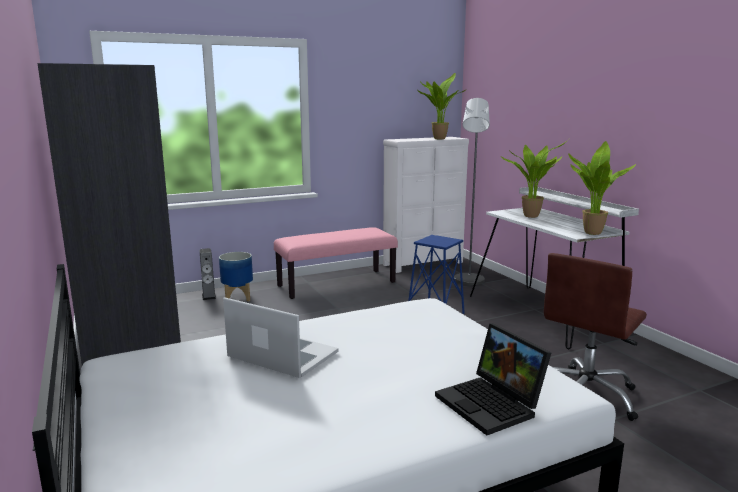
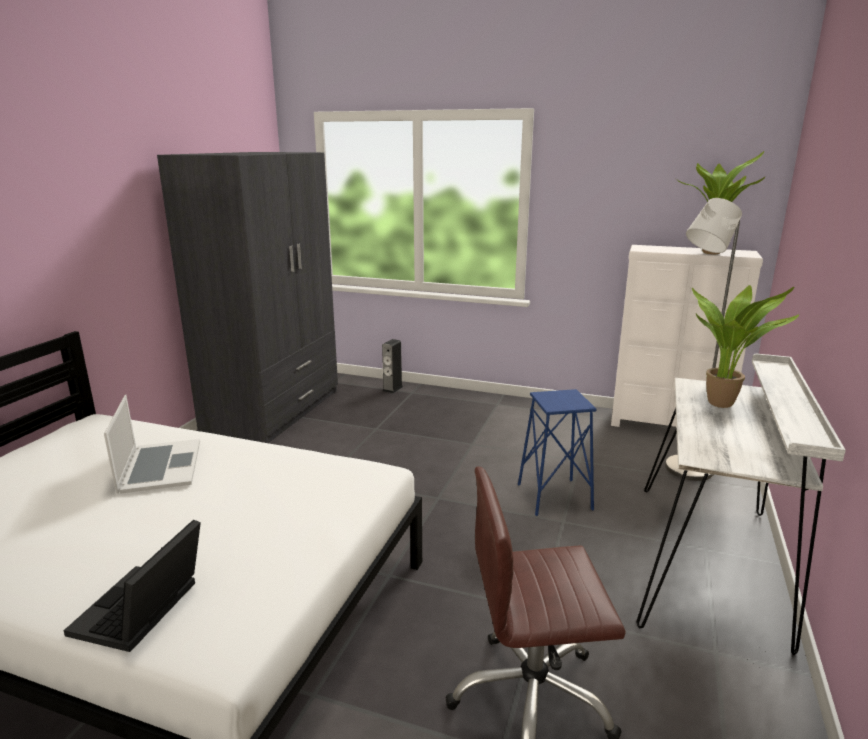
camera: 45 degrees right, 5 degrees up
planter [219,252,253,301] -> none
pink bench [274,227,398,299] -> none
potted plant [568,141,636,235] -> none

